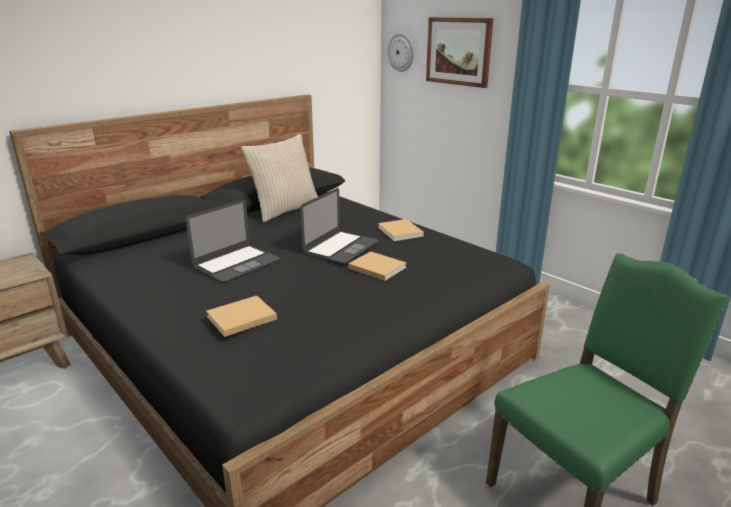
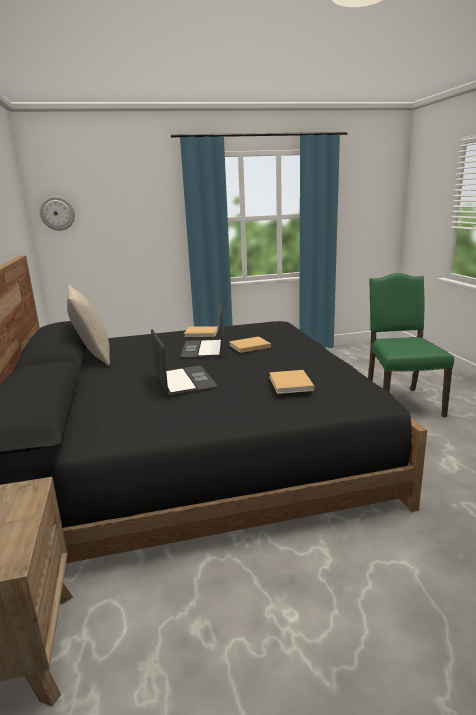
camera: 60 degrees left, 5 degrees down
laptop [301,188,379,264] -> laptop turned 150 degrees counterclockwise [180,303,224,358]
picture [426,17,493,88] -> none

